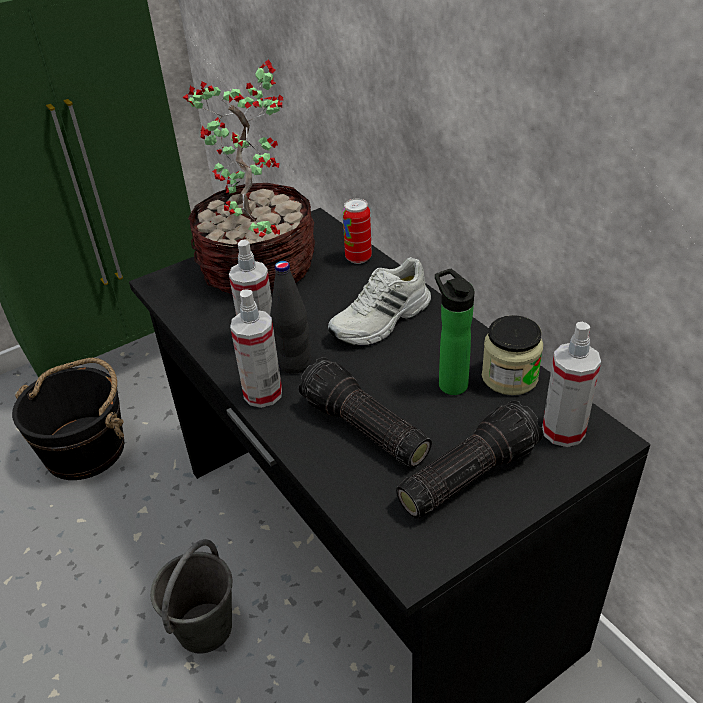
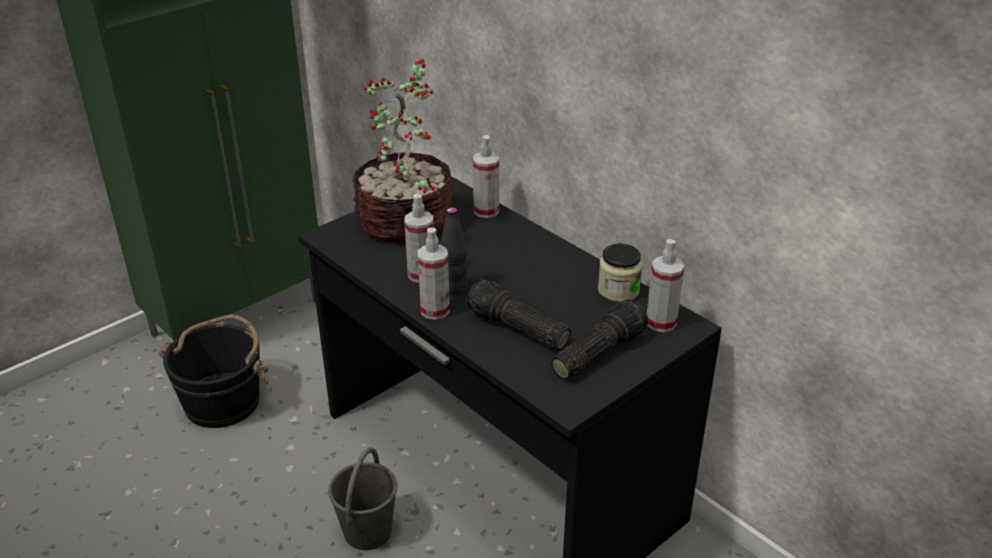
camera: 10 degrees left, 5 degrees down
white shoe [328,257,431,346] -> none
can [342,199,372,264] -> spray bottle [473,135,499,218]
bottle [435,269,474,395] -> none

